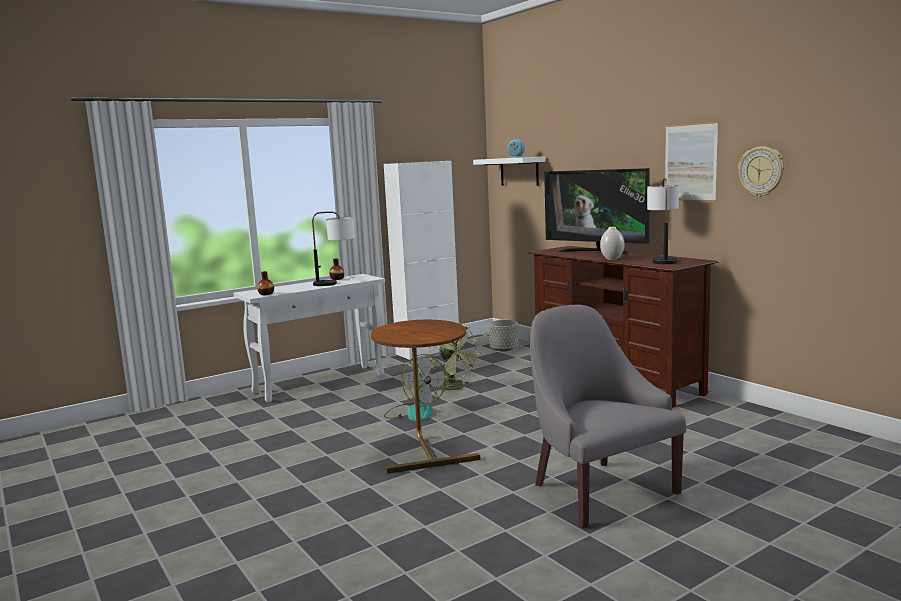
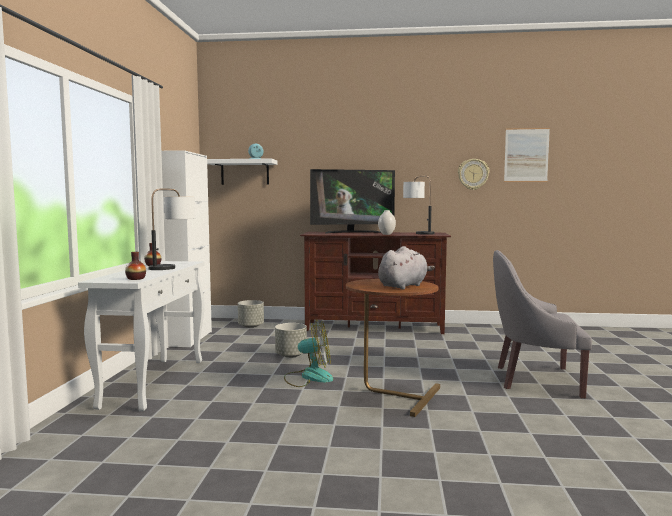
camera: 50 degrees left, 5 degrees down
green fan [429,323,482,394] -> grey planter [275,323,307,358]
picture [665,121,718,202] -> picture moved to [504,128,550,182]
none -> grey plush toy [378,246,435,289]

